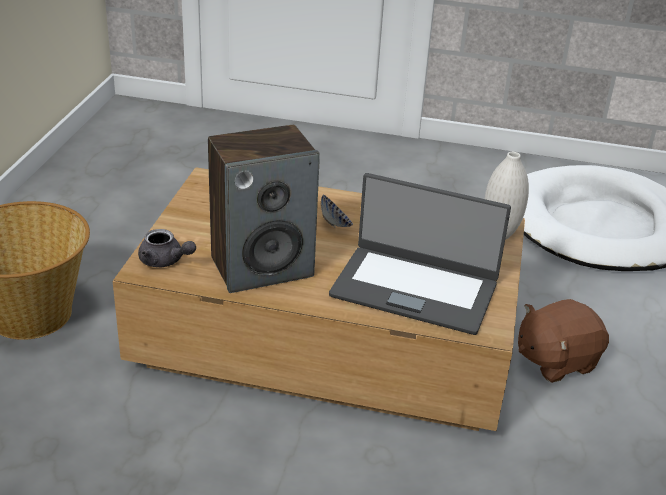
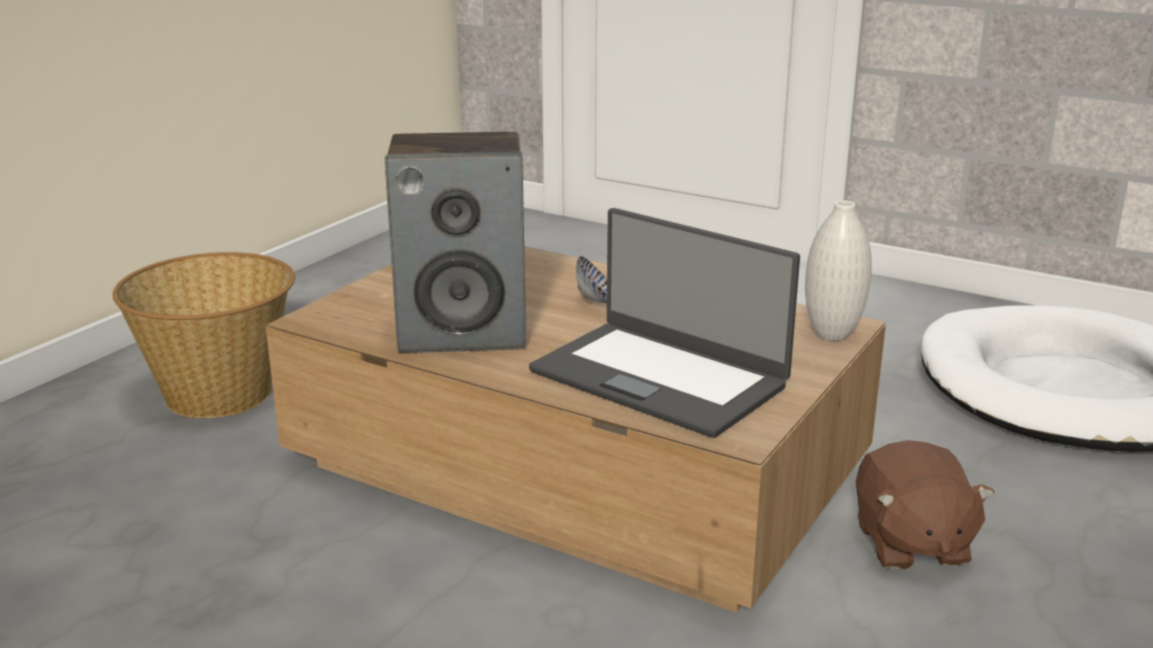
camera: 20 degrees right, 10 degrees down
grey teapot [138,229,196,267] -> none
brown plush toy [518,299,609,383] -> brown plush toy turned 90 degrees counterclockwise [856,440,995,570]

